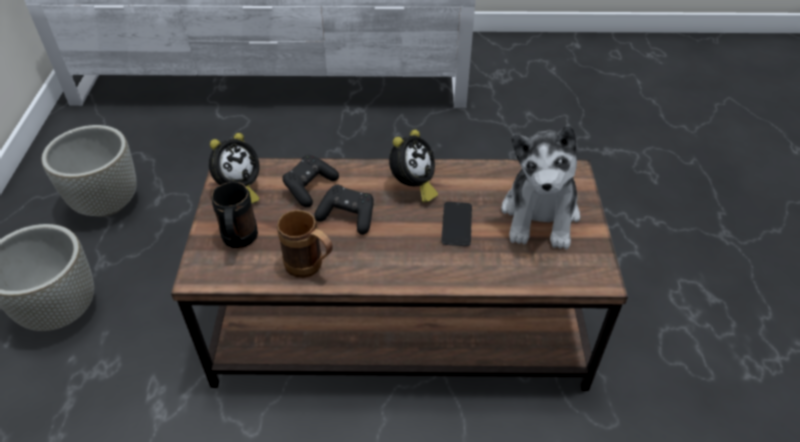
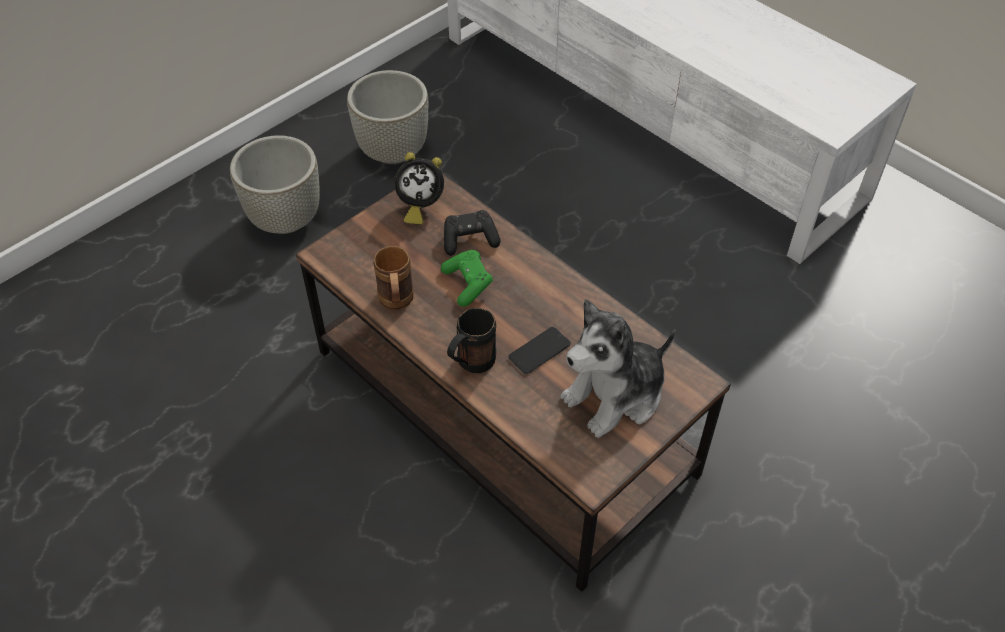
camera: 45 degrees right, 5 degrees up
black mug [211,182,258,248] -> black mug moved to [447,308,496,373]
black game controller [315,185,374,235] -> green game controller [441,250,493,307]
alarm clock [389,129,438,202] -> none

